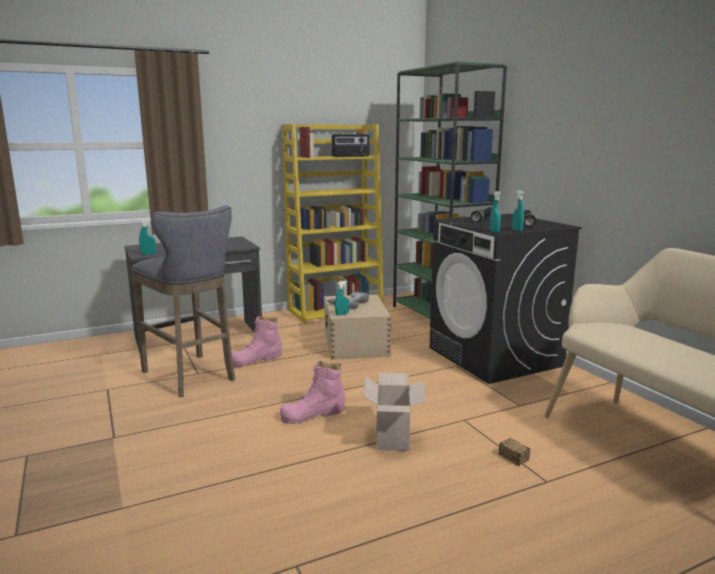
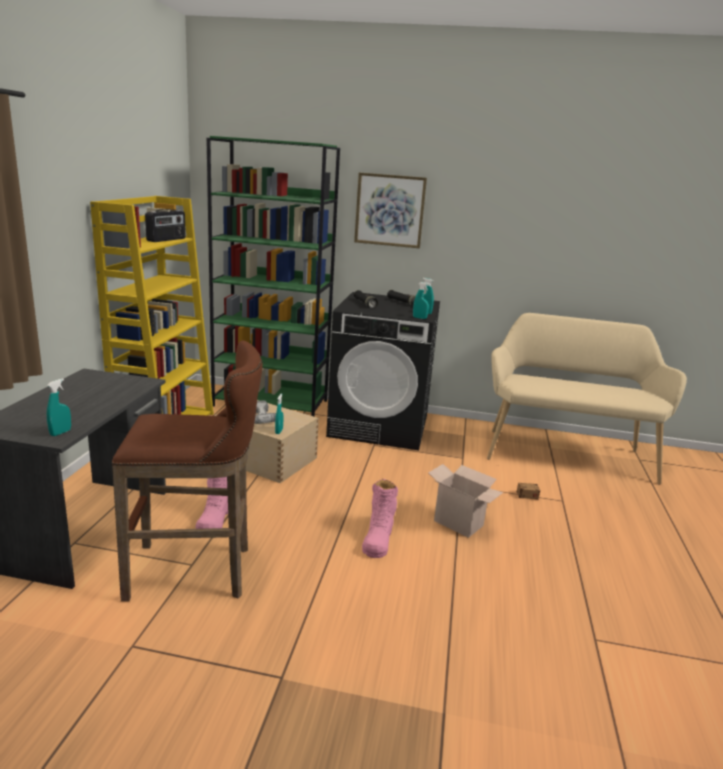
camera: 55 degrees left, 5 degrees up
grey stool [131,205,235,397] -> brown stool [112,341,263,602]
none -> picture [354,173,427,248]

